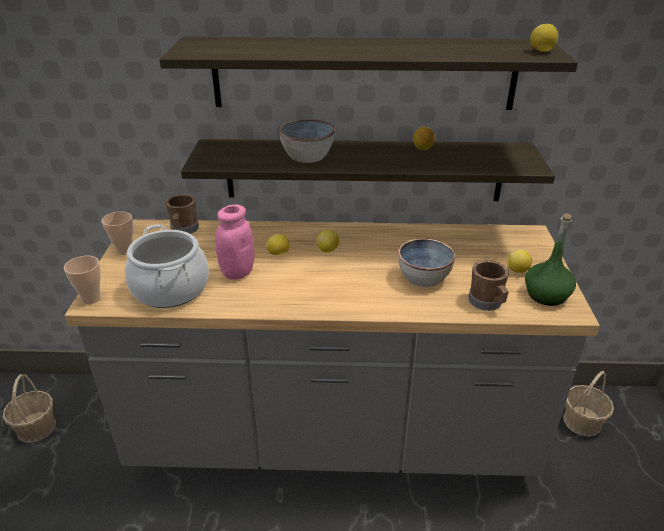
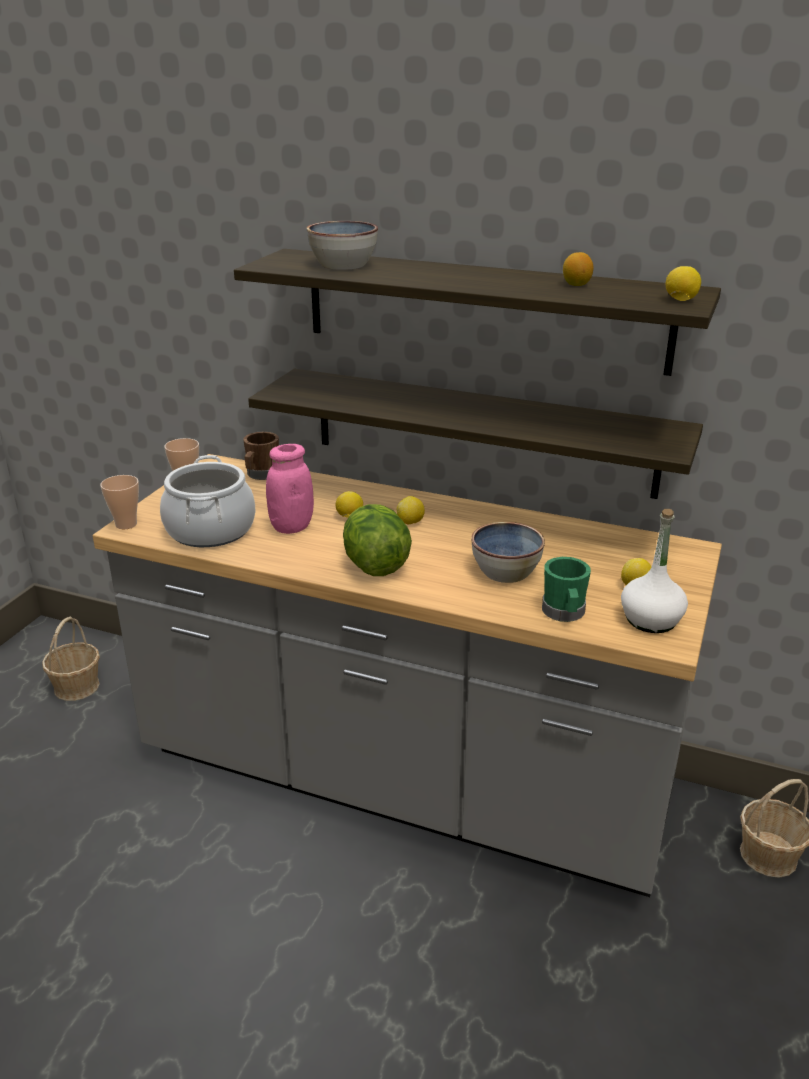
camera: 20 degrees right, 5 degrees down
bowl [279,119,335,163] -> bowl moved to [307,221,378,270]
lemon [413,127,435,151] -> lemon moved to [563,252,593,286]
brown mug [468,260,509,311] -> green mug [542,557,591,622]
green bottle [525,213,576,306] -> white bottle [621,509,688,633]
none -> lettuce [343,504,412,576]

